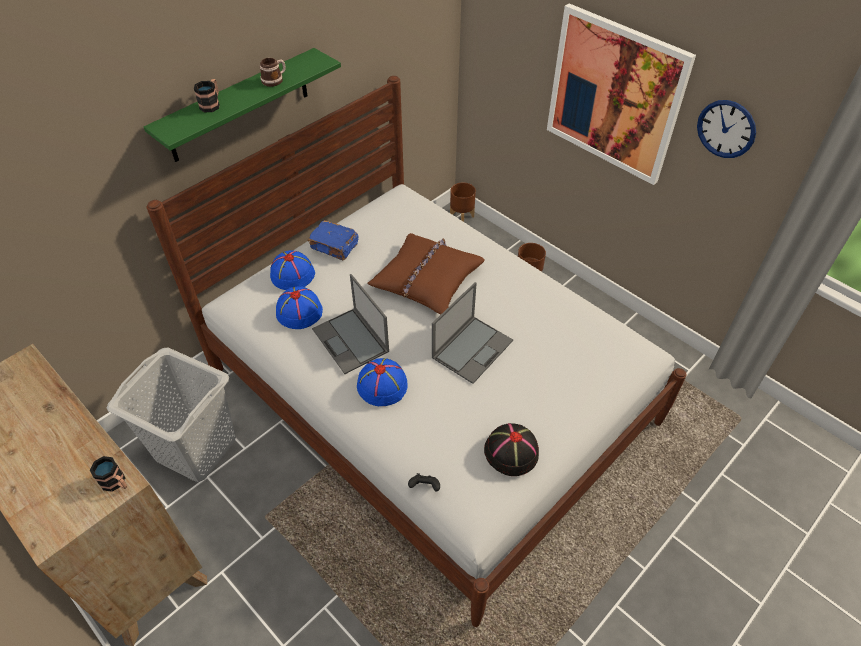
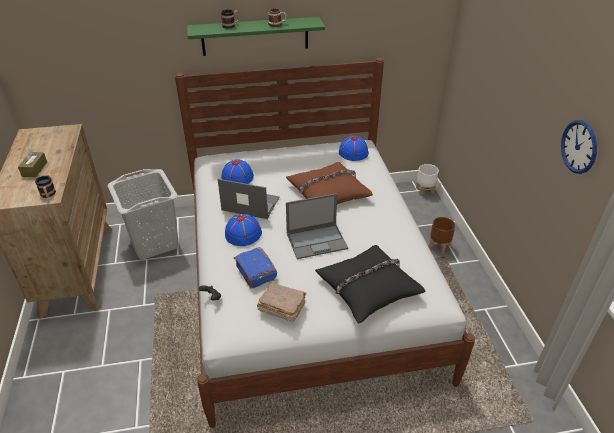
camera: 35 degrees right, 10 degrees down
blue hat [270,250,315,290] -> blue hat moved to [339,136,369,161]
blue book [307,220,358,261] -> blue book moved to [234,247,277,288]
laptop [312,274,389,374] -> laptop turned 105 degrees clockwise [218,179,279,219]
brown planter [450,182,476,222] -> white planter [416,164,439,196]
black hat [484,423,539,476] -> brown book [257,282,306,322]
picture [547,3,696,185] -> none
none -> brown tissue box [18,148,47,177]
none -> black pillow [315,245,426,324]

